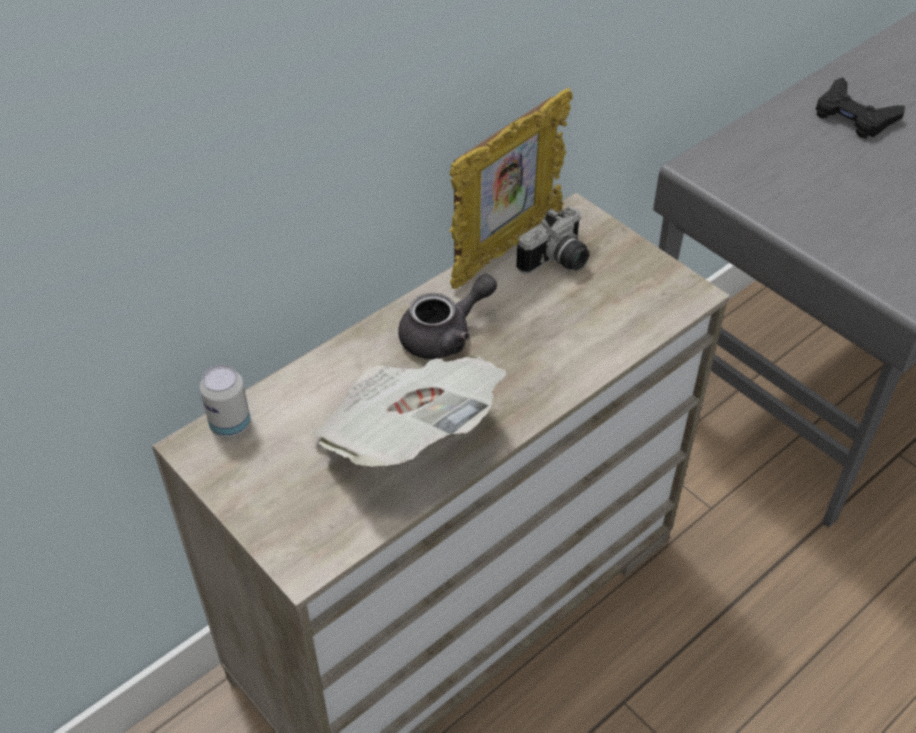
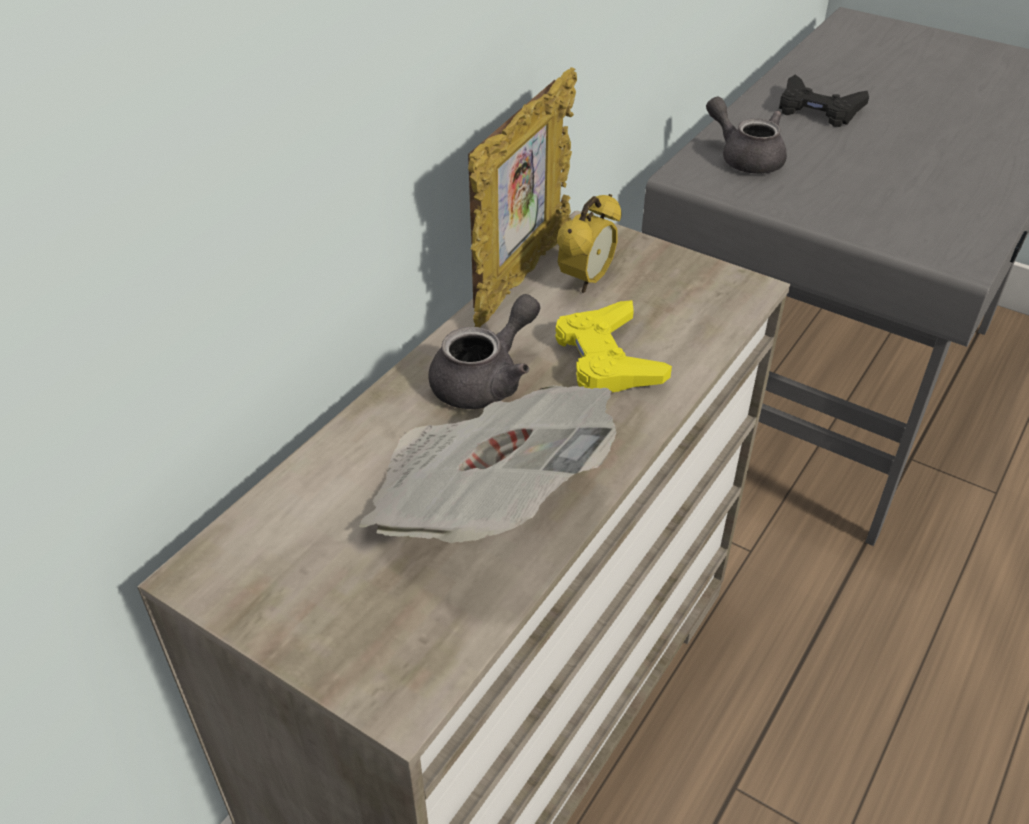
camera: 15 degrees left, 5 degrees down
can [200,365,251,437] -> none
camera [516,207,590,274] -> alarm clock [557,194,622,293]
none -> yellow game controller [555,300,672,393]
none -> grey teapot [706,97,787,174]

